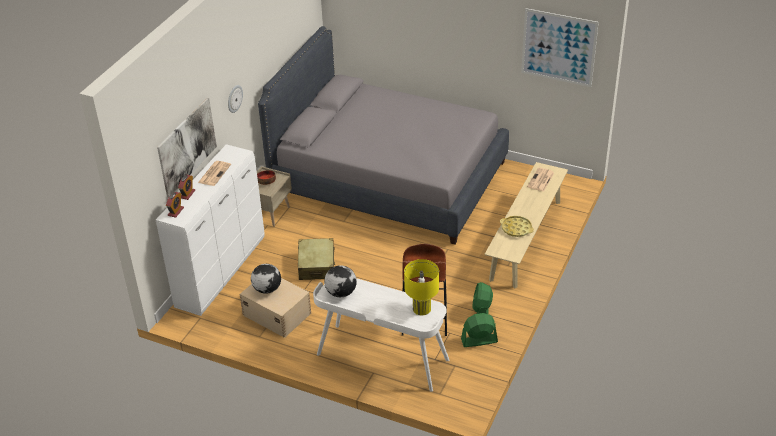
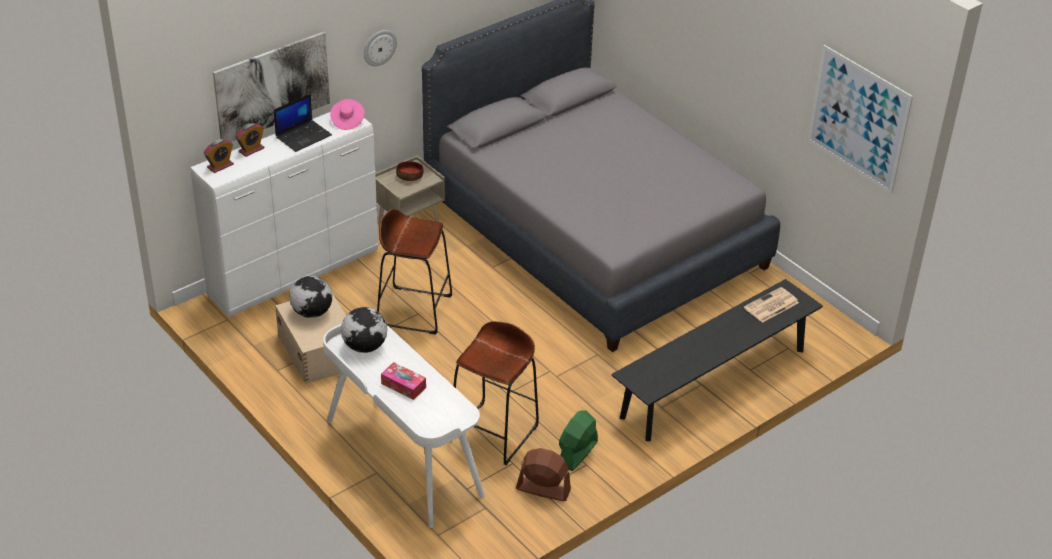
camera: 25 degrees right, 0 degrees up
newspaper [198,161,231,186] -> laptop [274,93,332,152]
beige suitcase [298,238,336,280] -> brown stool [377,209,452,335]
yellow table lamp [404,259,439,316] -> none
green fan [461,313,498,347] -> brown fan [516,448,571,501]
beige bench [485,162,568,288] -> black bench [611,279,823,441]
yellow tray [500,216,534,237] -> none
none -> pink hat [330,99,365,130]
none -> tissue box [381,362,426,400]

